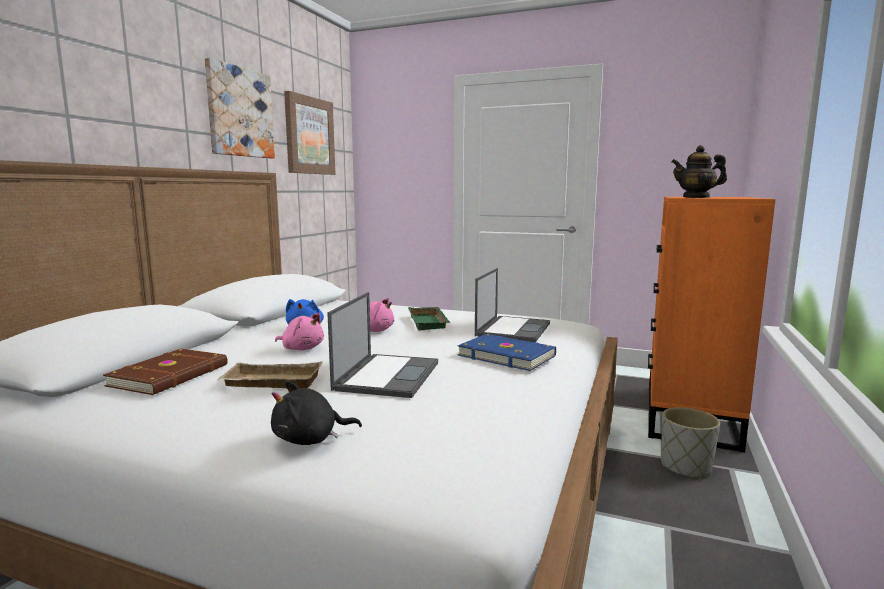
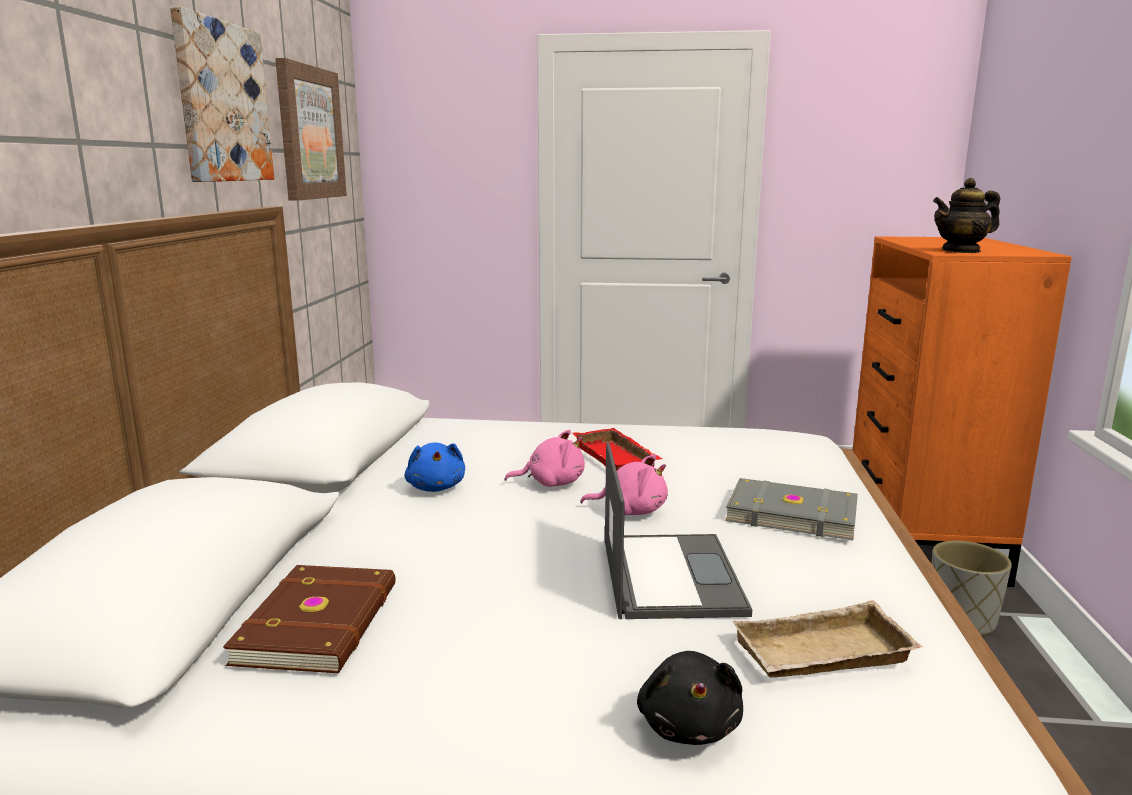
camera: 15 degrees left, 5 degrees up
beige tray [217,361,322,389] -> beige tray moved to [732,601,922,678]
black plush toy [271,381,362,445] -> black plush toy turned 60 degrees counterclockwise [637,651,743,745]
pink plush toy [275,313,324,350] -> pink plush toy moved to [580,454,668,515]
green tray [408,307,450,331] -> red tray [573,428,662,470]
blue book [458,334,556,371] -> grey book [725,478,858,540]
laptop [475,268,550,342] -> none

